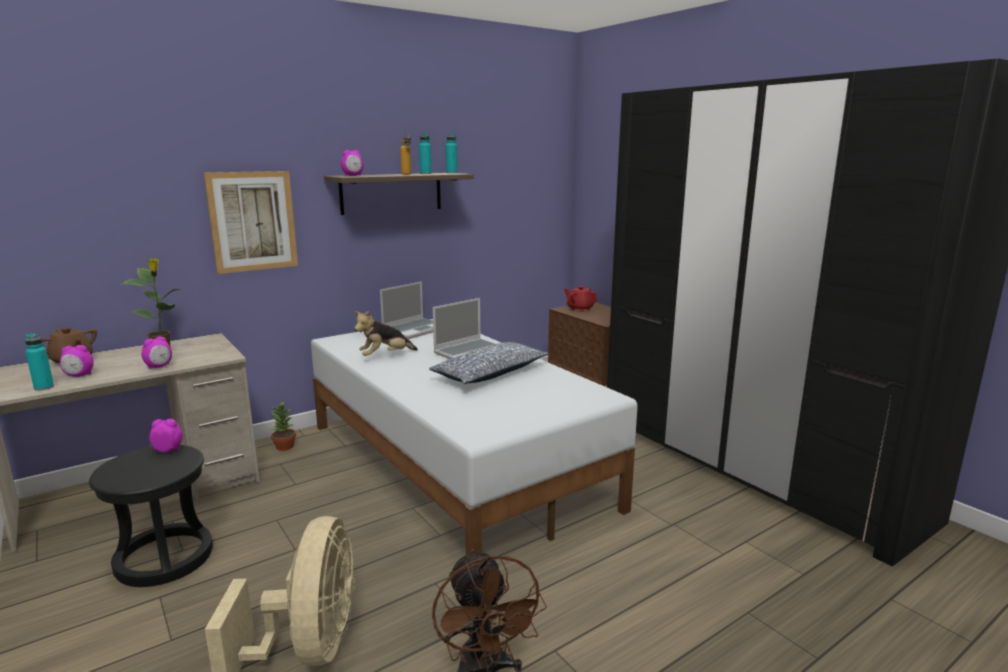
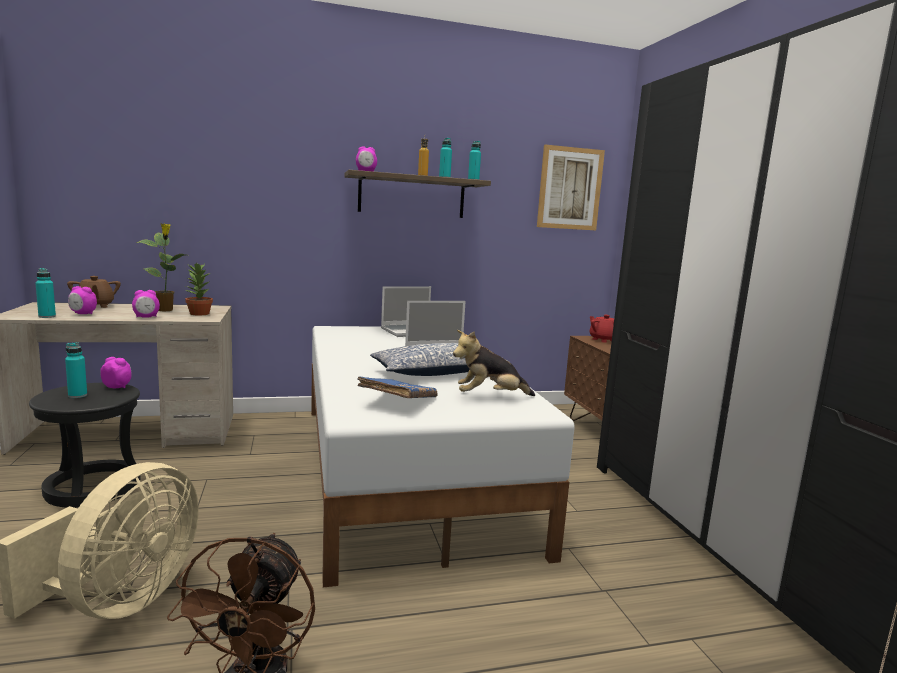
camera: 20 degrees right, 5 degrees down
picture [204,171,298,274] -> picture moved to [537,145,605,230]
potted plant [270,402,296,451] -> potted plant moved to [185,262,213,316]
plush toy [354,311,418,356] -> plush toy moved to [453,330,535,396]
none -> turquoise bottle [65,342,87,398]
none -> blue book [358,377,437,398]

